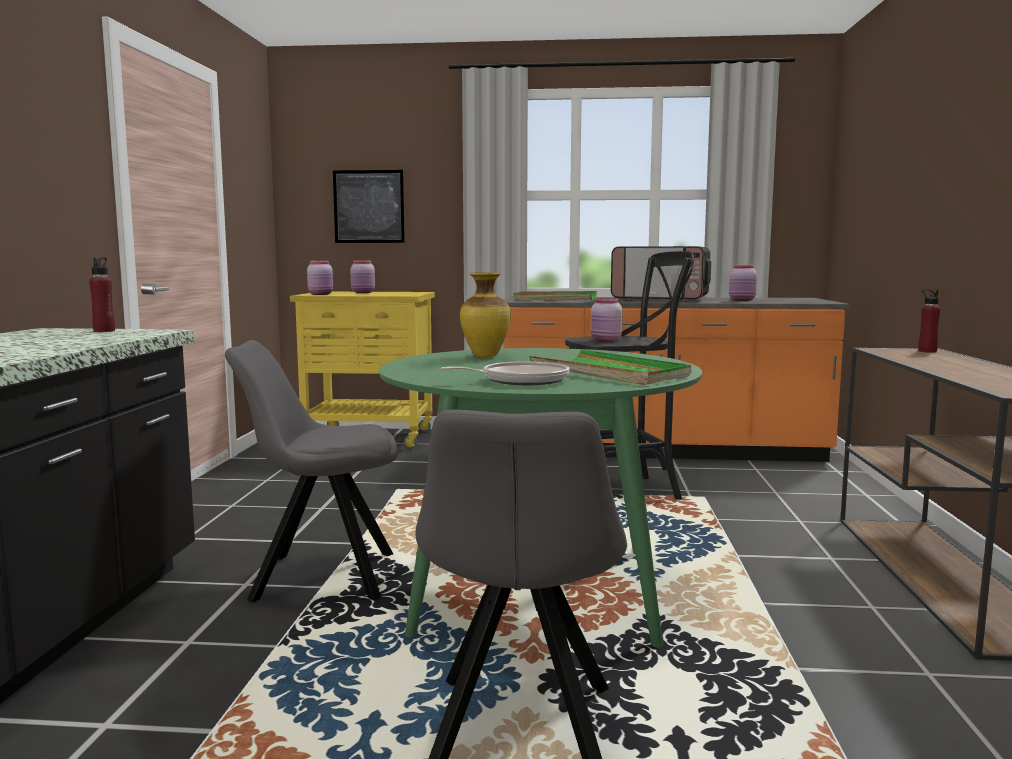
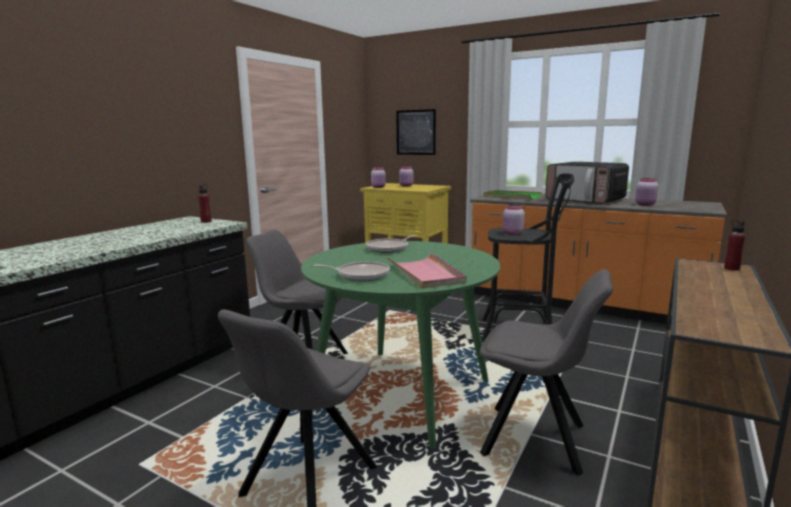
camera: 25 degrees right, 5 degrees up
vase [460,273,511,357] -> frying pan [366,235,417,253]
green tray [529,349,691,385] -> pink tray [387,253,467,289]
none -> grey chair [480,269,613,475]

